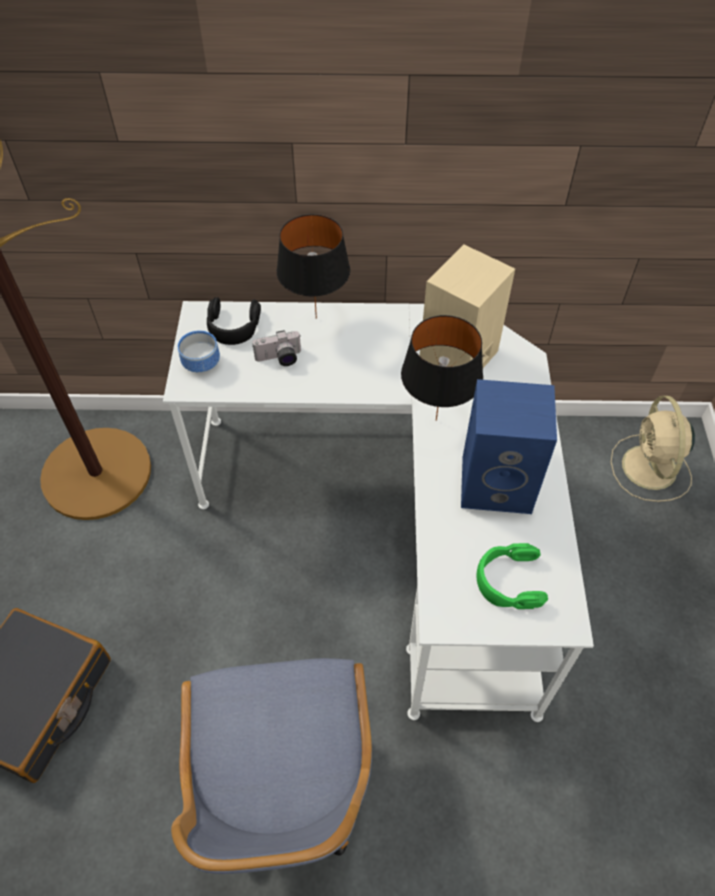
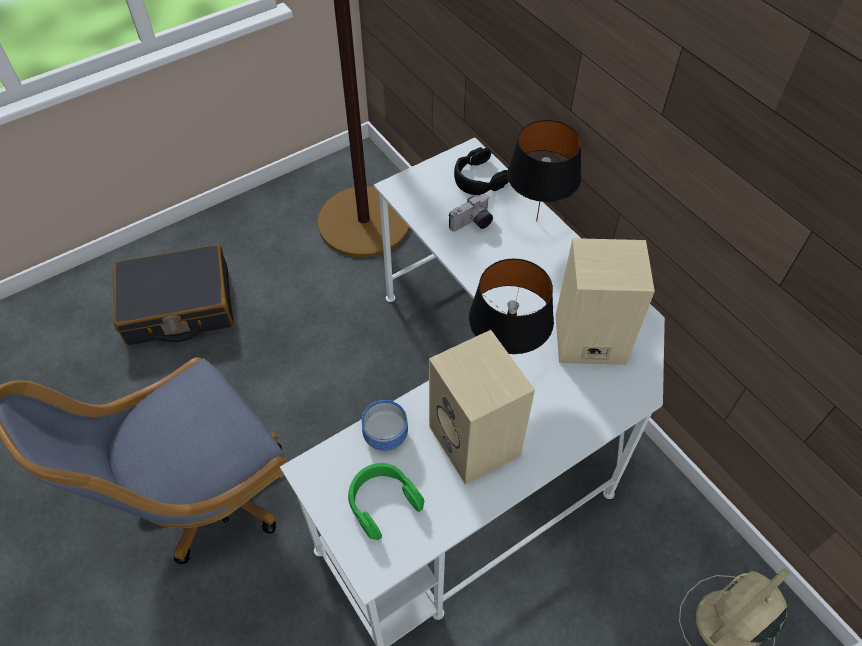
camera: 55 degrees right, 0 degrees up
bowl [178,331,220,372] -> bowl moved to [362,400,408,451]
camera [252,330,301,366] -> camera turned 75 degrees counterclockwise [449,194,493,232]
blue speaker [461,379,557,514] -> beige speaker [429,330,535,485]

